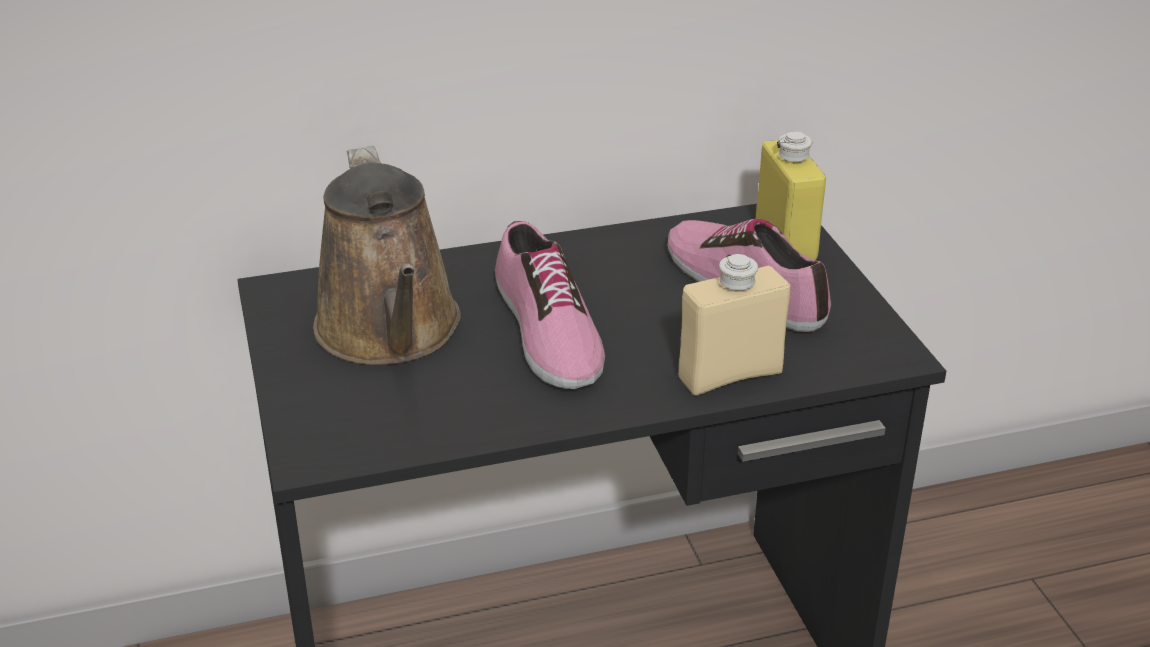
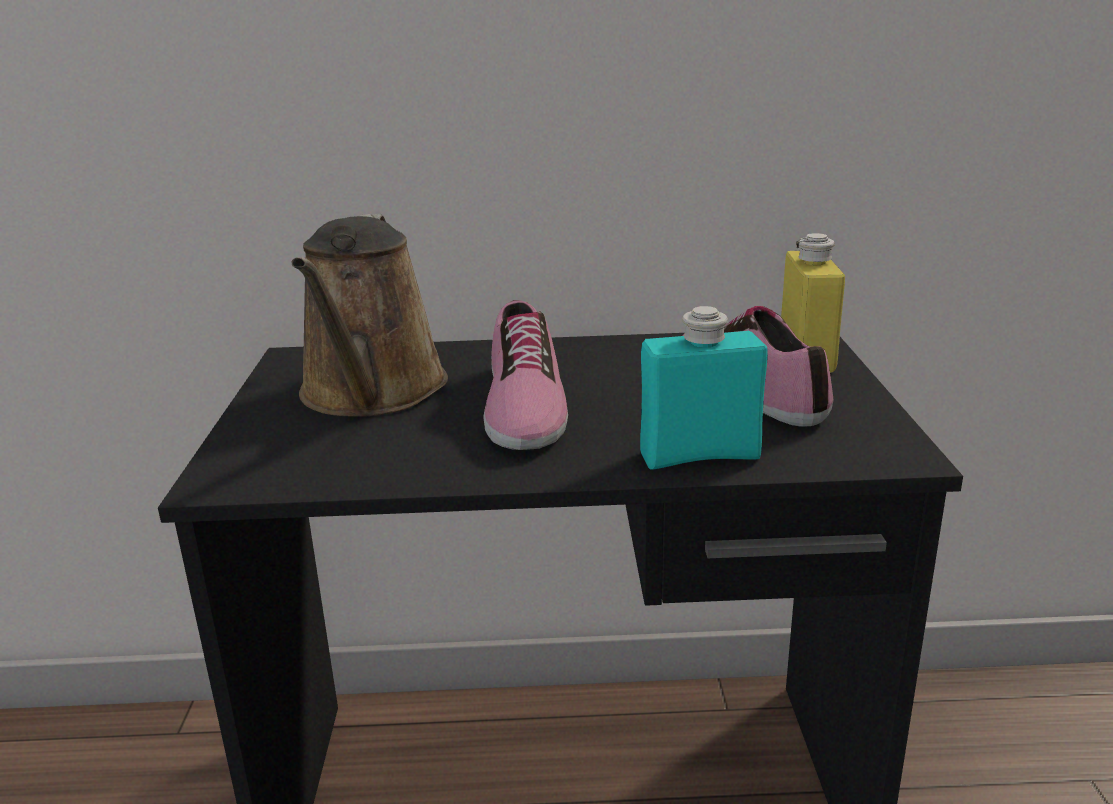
camera: 15 degrees right, 10 degrees down
beige bottle [678,254,791,395] -> turquoise bottle [640,306,768,470]

